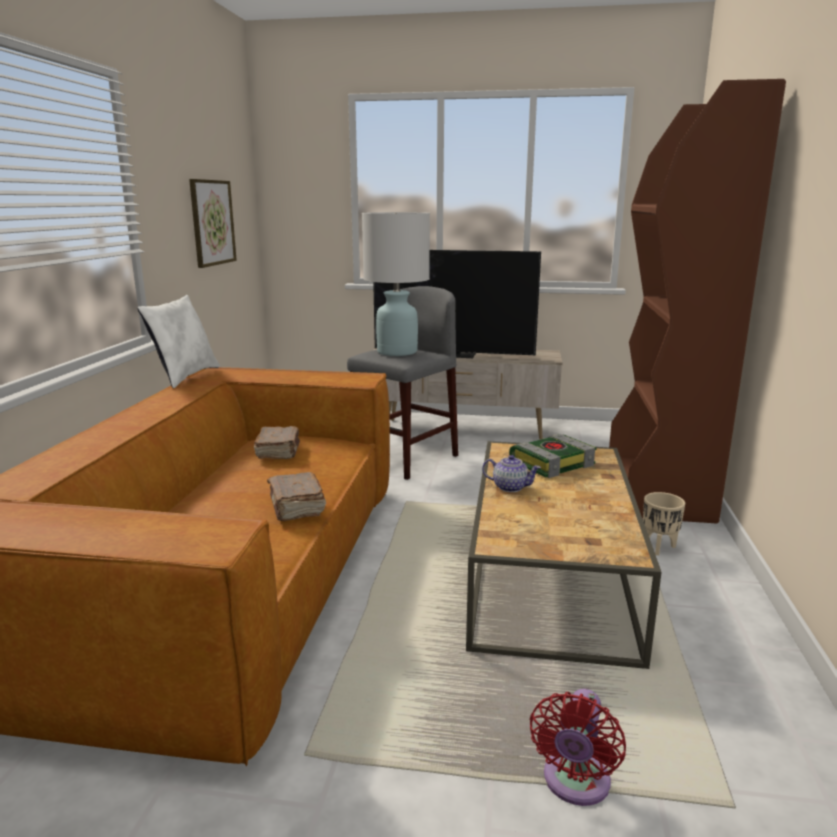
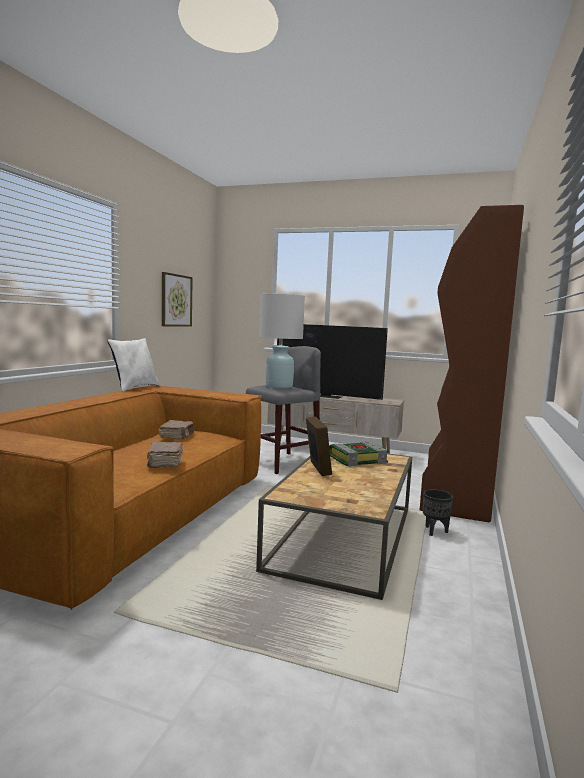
camera: 10 degrees right, 10 degrees down
teapot [482,455,541,492] -> picture frame [306,416,332,476]
red fan [530,689,626,806] -> none
beige planter [643,492,685,556] -> black planter [423,489,453,536]

